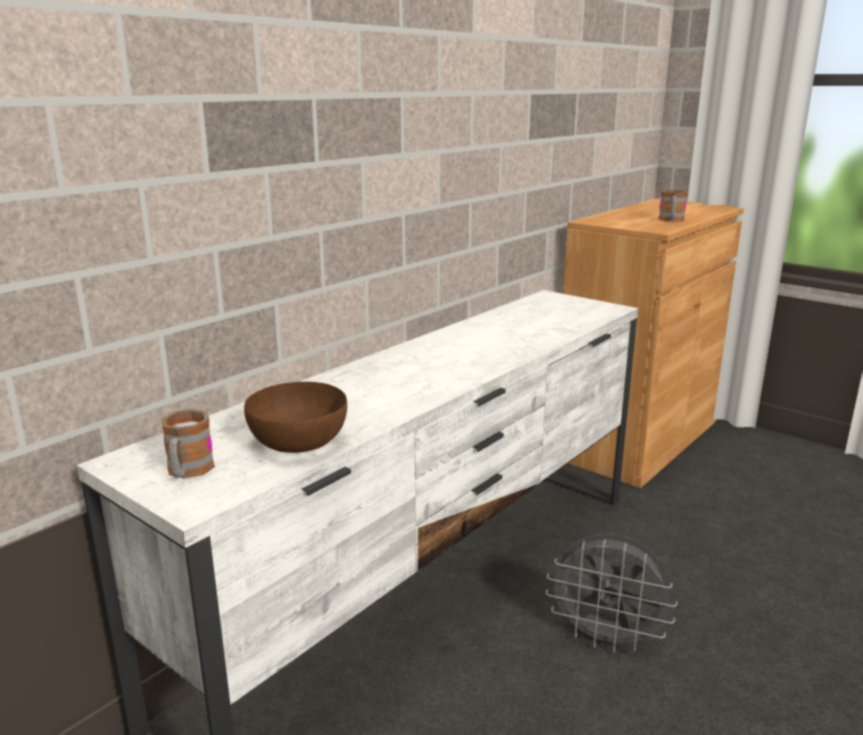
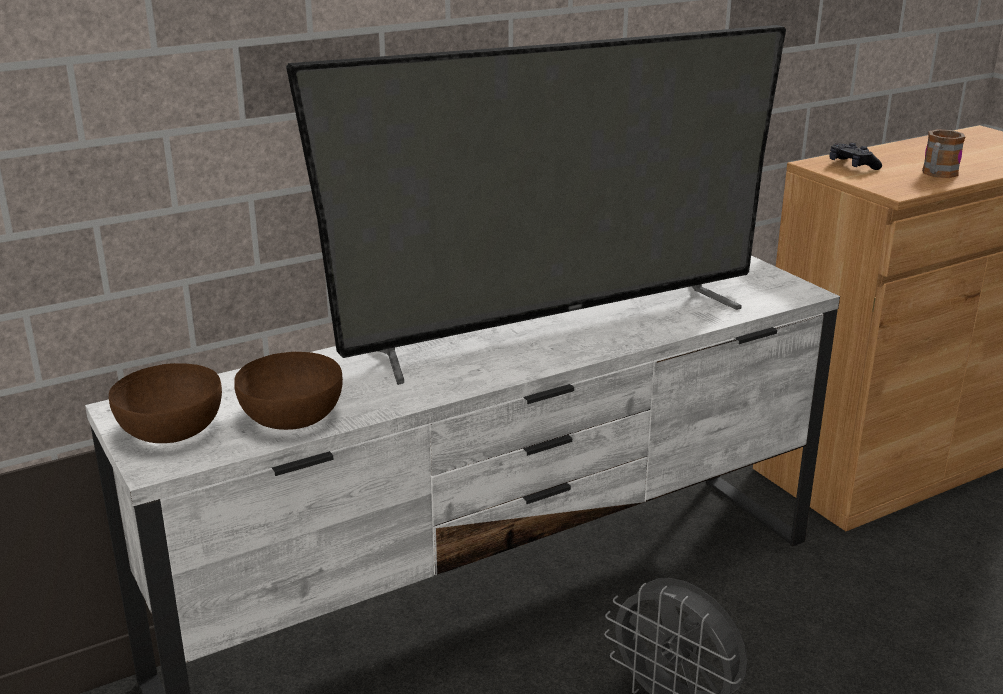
camera: 20 degrees right, 5 degrees up
mug [161,409,215,479] -> brown bowl [109,363,222,443]
none -> television [286,25,786,385]
none -> black game controller [830,143,882,170]

